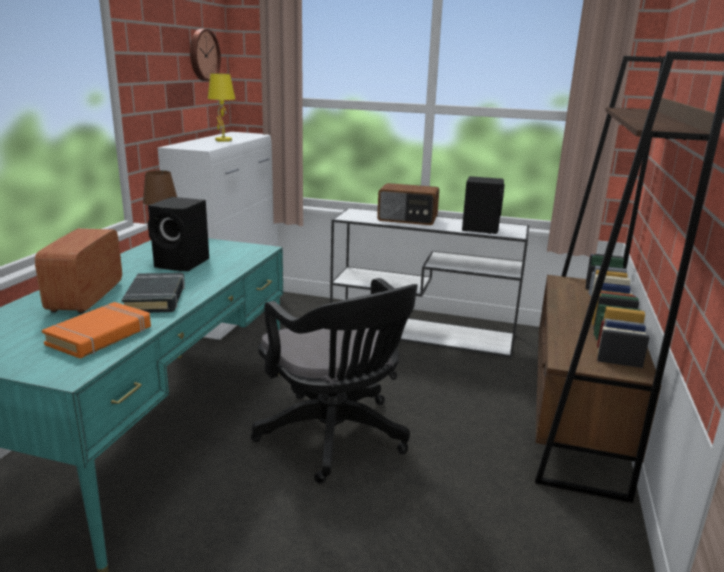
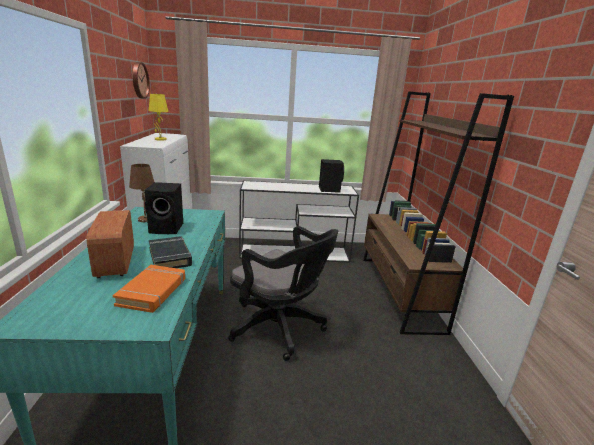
camera: 20 degrees left, 0 degrees up
radio [377,183,439,225] -> none

